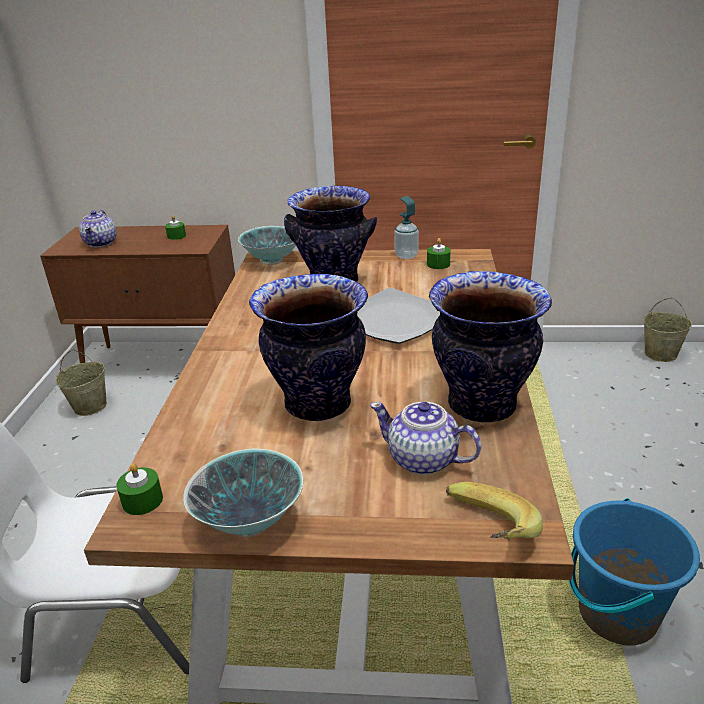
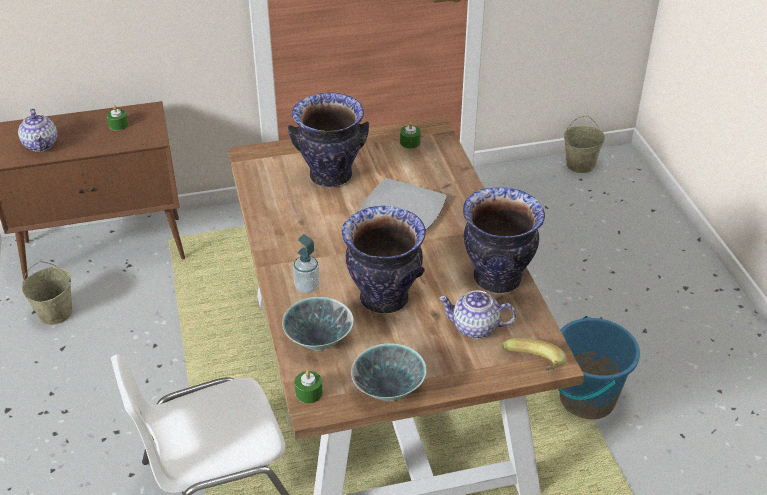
camera: 20 degrees left, 10 degrees up
bowl [238,226,296,265] -> bowl moved to [282,297,354,350]
soap dispenser [394,196,419,259] -> soap dispenser moved to [293,234,320,293]

